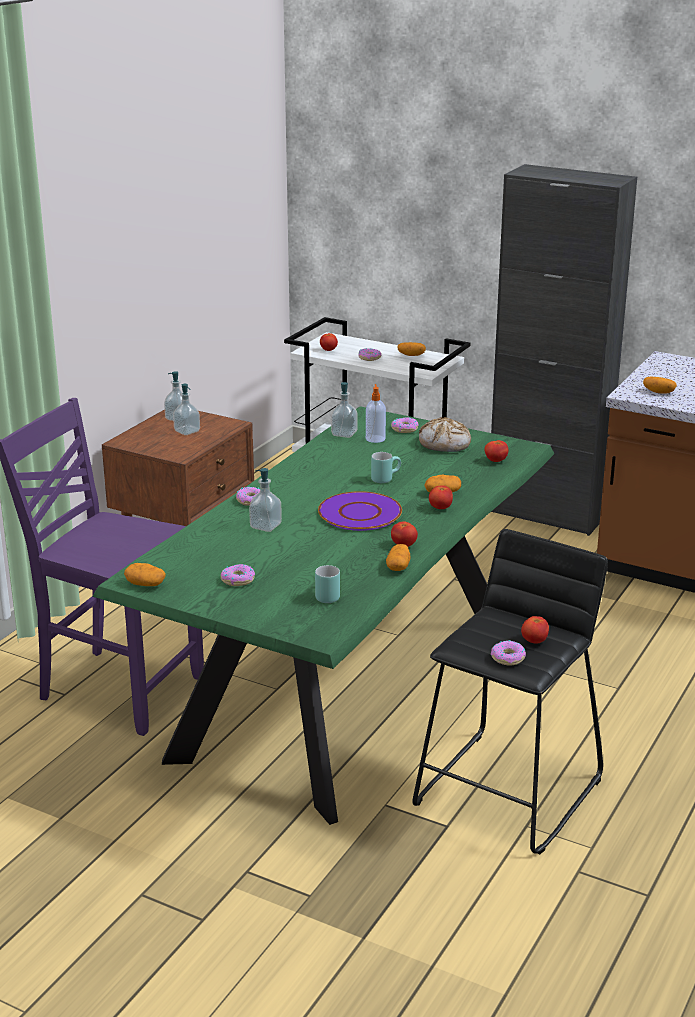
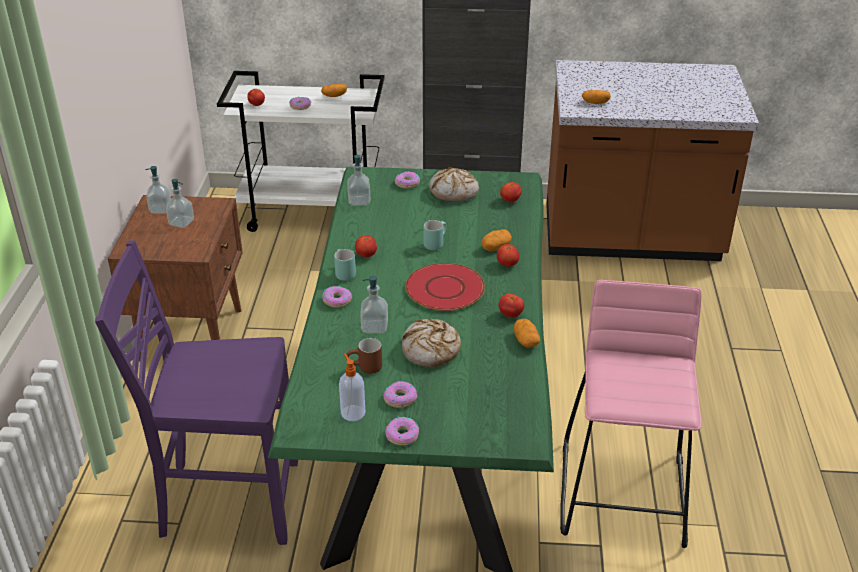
camera: 25 degrees left, 10 degrees up
potato [124,563,166,586] -> none
turquoise mug [315,565,340,603] -> turquoise mug moved to [334,249,356,281]
purple plate [318,491,402,531] -> red plate [405,263,485,311]
soap dispenser [366,384,386,443] -> soap dispenser moved to [339,353,365,421]
black stool [412,529,608,855] -> pink stool [560,280,702,548]
donut [491,640,526,665] -> donut moved to [385,417,419,445]
tomato [521,616,549,644] -> tomato moved to [355,235,377,257]
none -> brown mug [346,338,382,374]
none -> bread [402,319,461,367]

